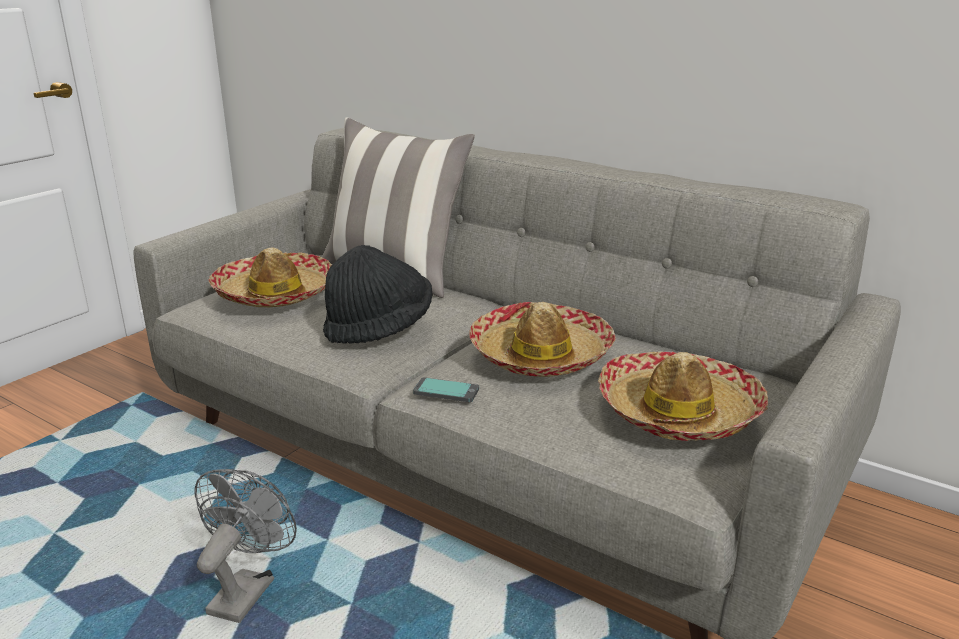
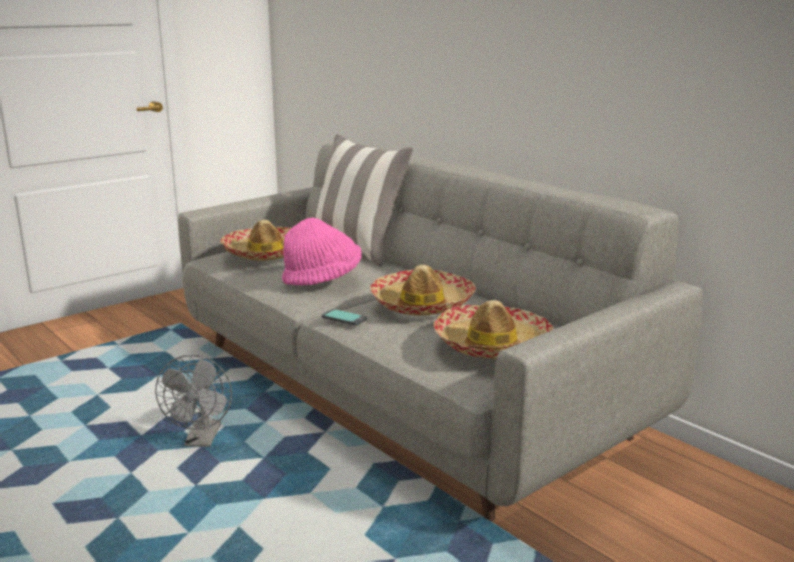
camera: 15 degrees right, 5 degrees down
grey fan [194,469,297,623] -> grey fan turned 150 degrees clockwise [155,355,232,447]
black hat [323,245,433,344] -> pink hat [282,218,362,286]

